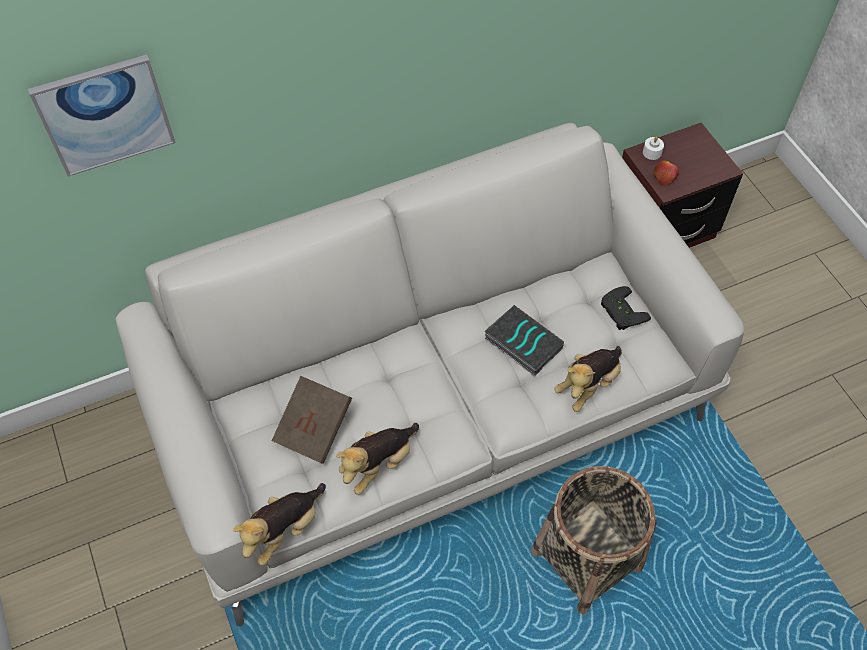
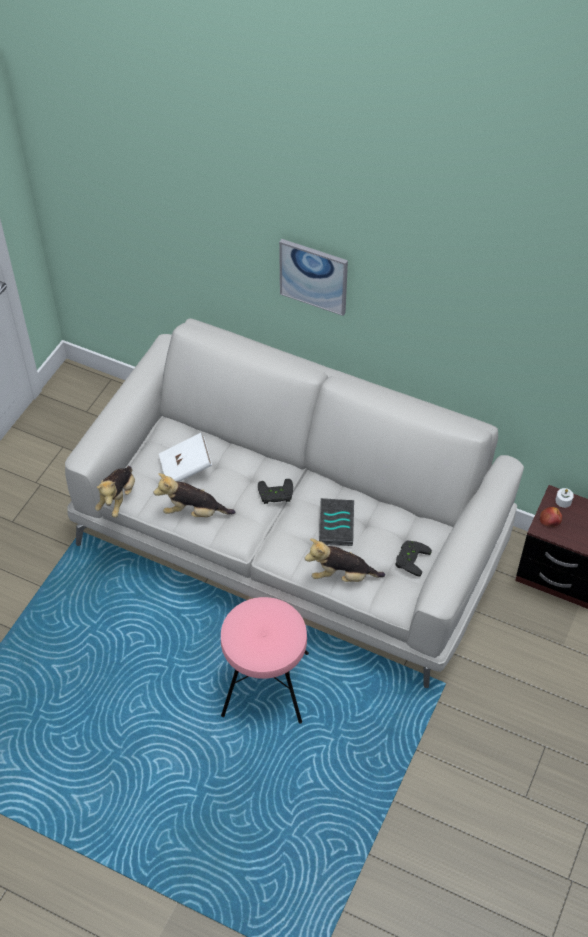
camera: 50 degrees right, 5 degrees down
picture [28,54,176,176] -> picture moved to [279,239,348,316]
plush toy [233,483,326,565] -> plush toy turned 75 degrees counterclockwise [95,466,135,517]
brown book [272,376,352,464] -> white book [159,433,212,482]
basket [531,466,657,615] -> pink stool [221,597,309,724]
none -> black game controller [258,479,293,504]

